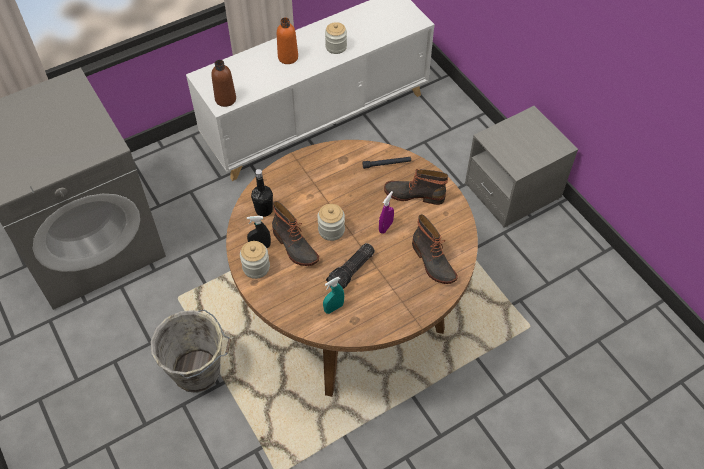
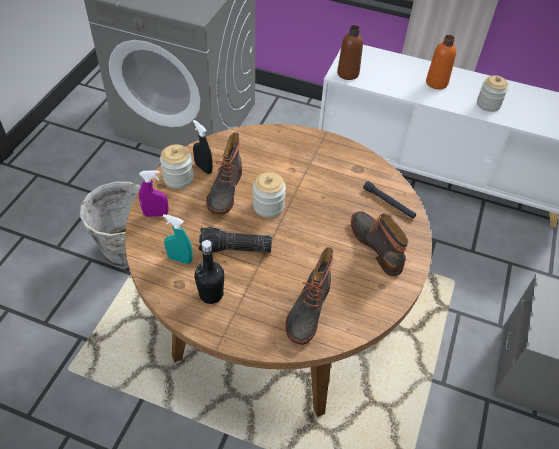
camera: 50 degrees right, 5 degrees down
black bottle [251,169,273,217] -> black bottle moved to [194,240,225,304]
purple spray bottle [379,191,394,234] -> purple spray bottle moved to [139,170,169,217]

